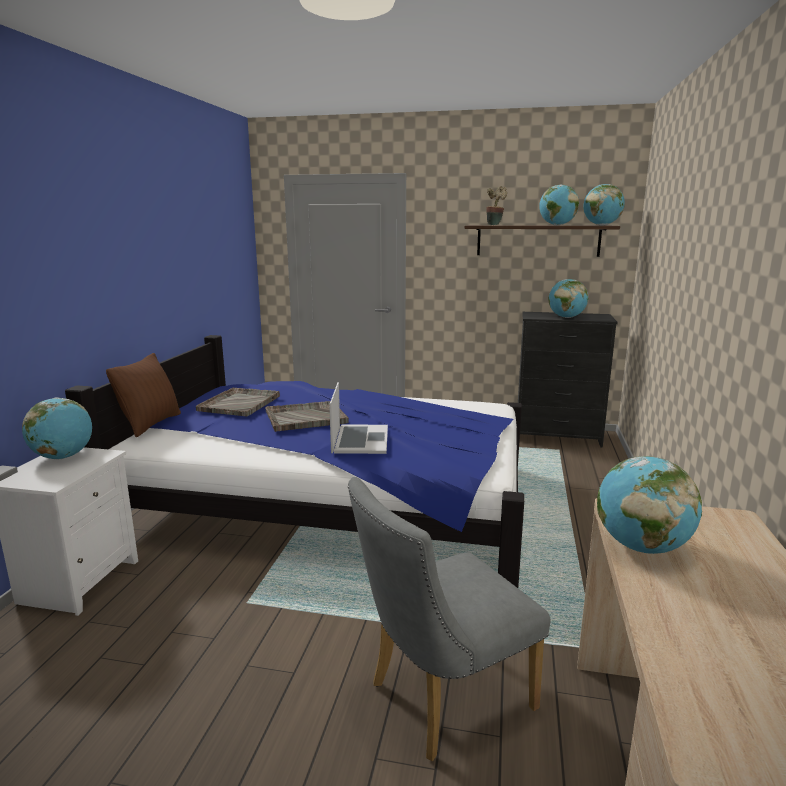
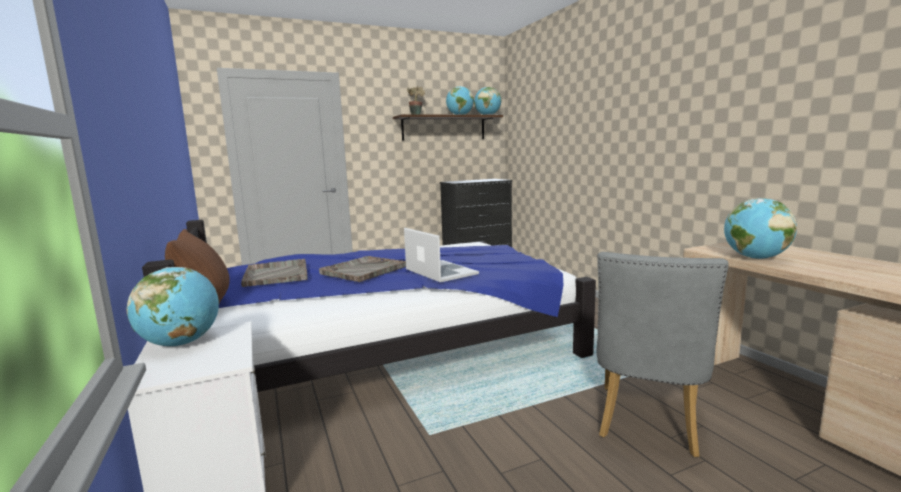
camera: 35 degrees left, 5 degrees down
globe [548,279,588,318] -> none

